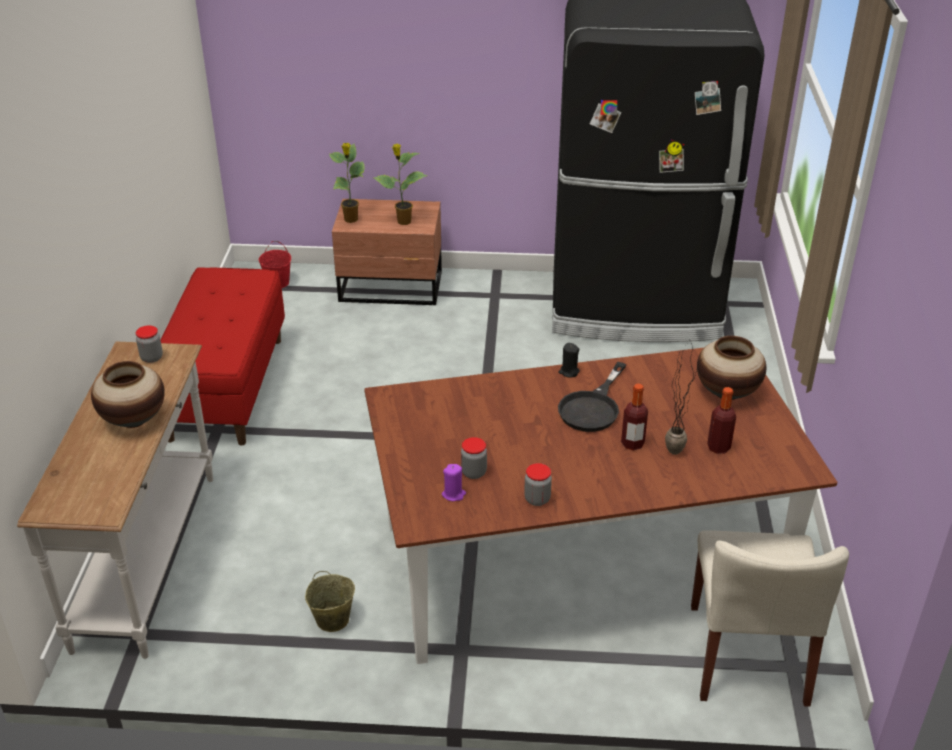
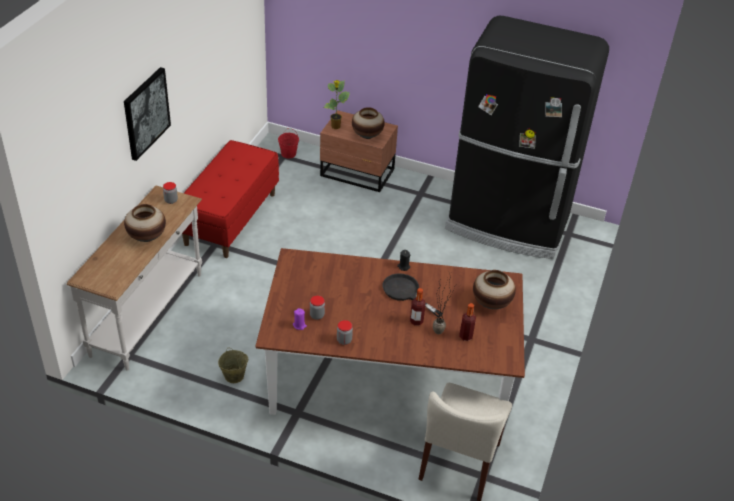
camera: 15 degrees right, 5 degrees up
potted plant [374,144,427,225] -> vase [352,107,385,139]
black frying pan [558,362,626,432] -> black frying pan turned 90 degrees clockwise [382,273,443,317]
none -> picture [124,67,171,161]

